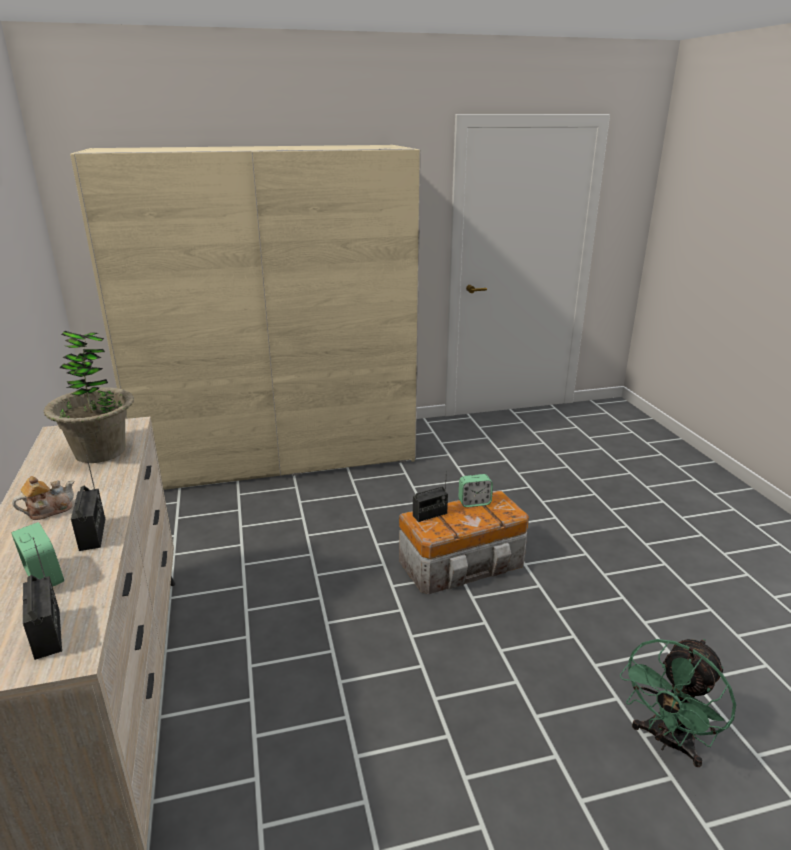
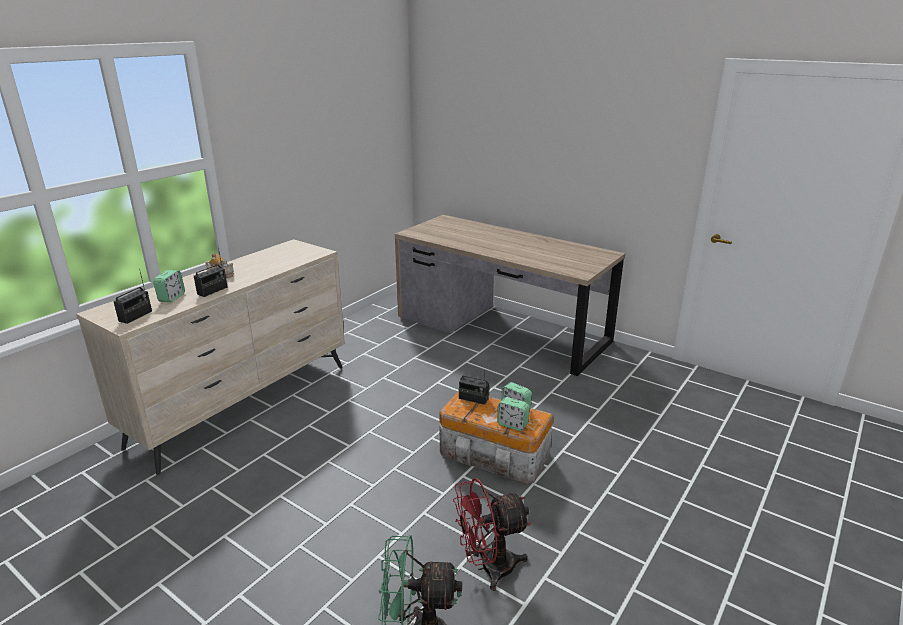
camera: 50 degrees right, 0 degrees up
potted plant [44,331,134,463] -> none
beige wardrobe [70,145,421,490] -> brown desk [395,215,625,376]
none -> red fan [453,478,531,591]
none -> alarm clock [497,397,529,431]

